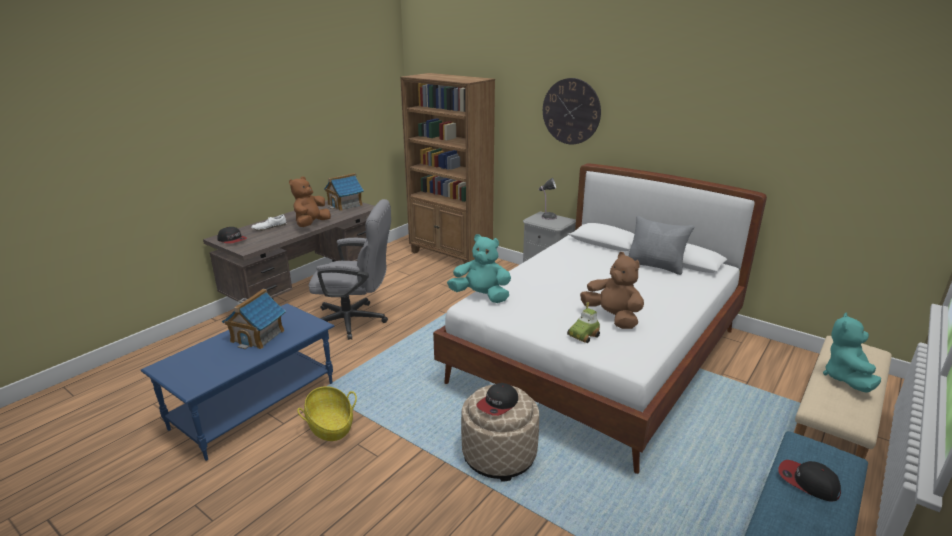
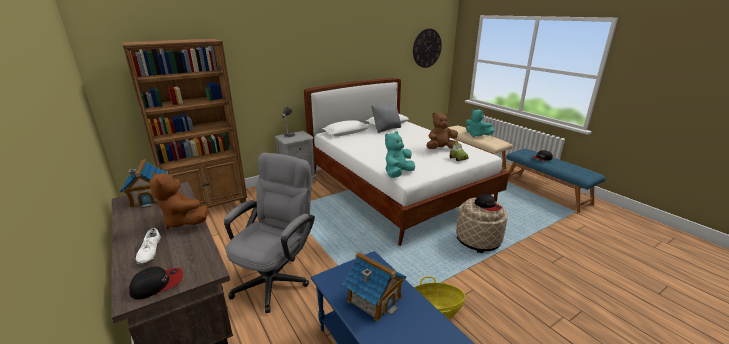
camera: 70 degrees left, 0 degrees up
wall clock [543,78,601,144] -> wall clock moved to [413,29,442,68]

